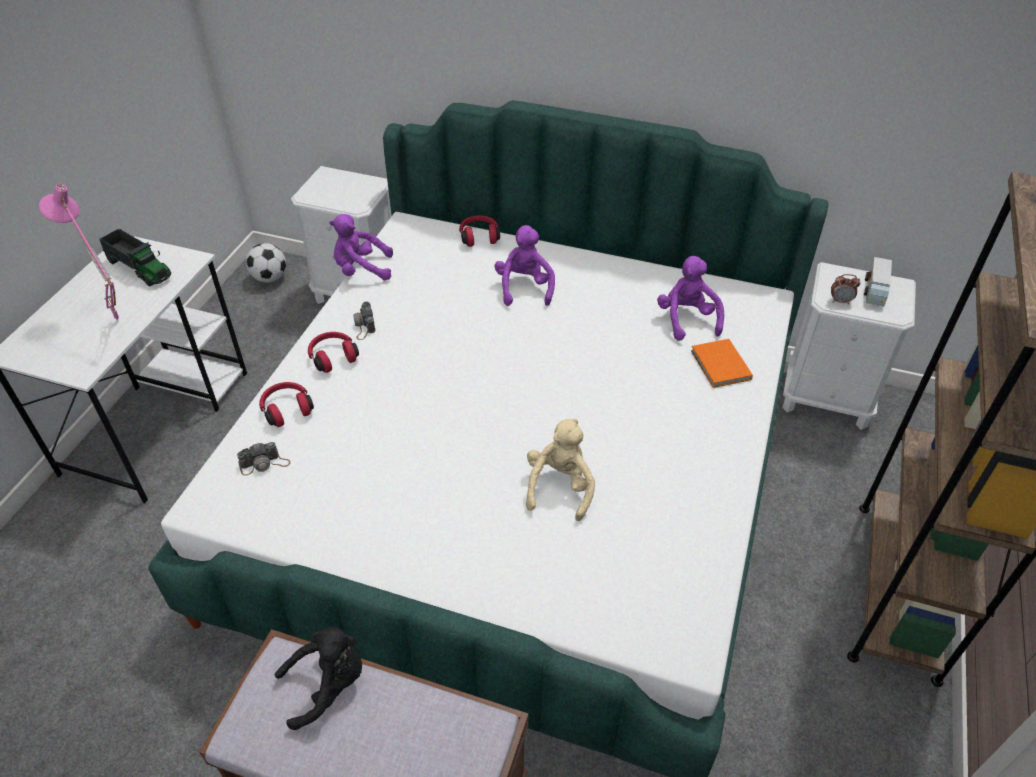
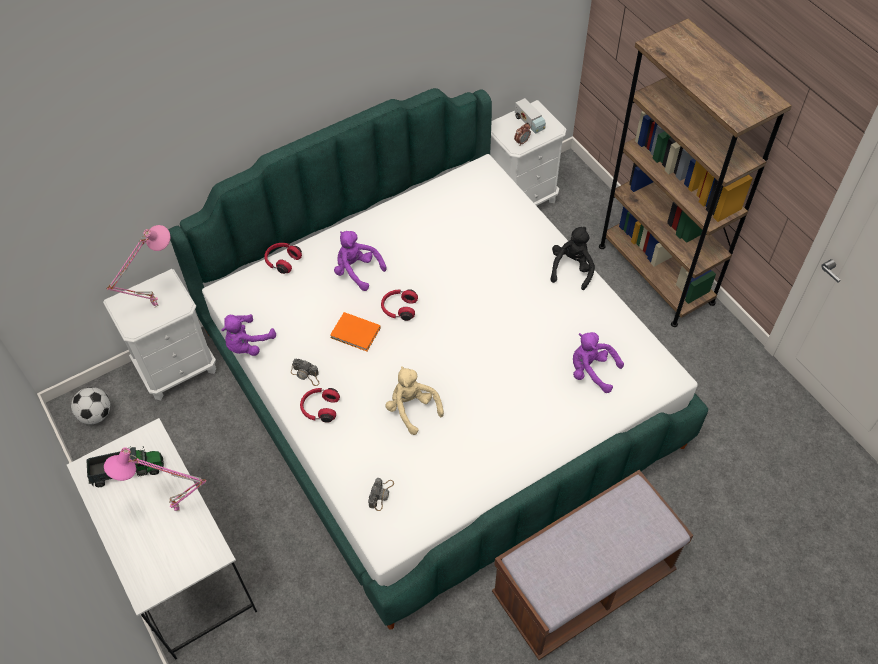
camera: 50 degrees left, 10 degrees up
red headphones [259,382,314,427] -> red headphones moved to [381,289,418,321]
black plush toy [274,627,362,730] -> black plush toy moved to [551,227,595,290]
beige plush toy [526,419,595,521] -> beige plush toy moved to [385,366,444,435]
purple plush toy [657,256,724,341] -> purple plush toy moved to [573,332,624,393]
orange book [691,339,753,388] -> orange book moved to [330,312,381,351]
none -> pink table lamp [106,225,170,307]

